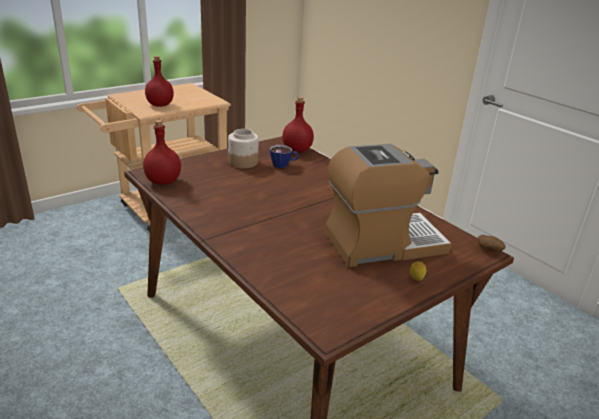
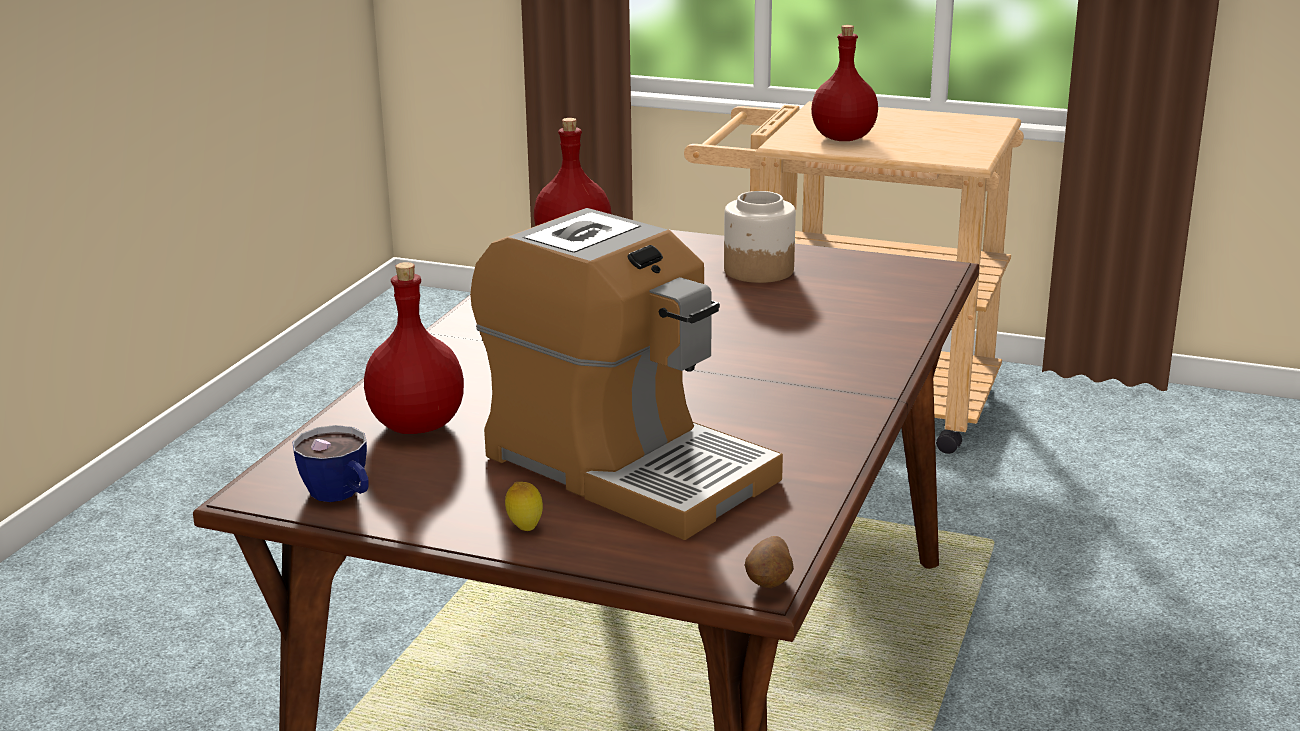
camera: 60 degrees right, 5 degrees down
cup [270,145,299,168] -> cup moved to [292,425,369,502]
red bottle [282,97,314,153] -> red bottle moved to [364,262,464,434]

